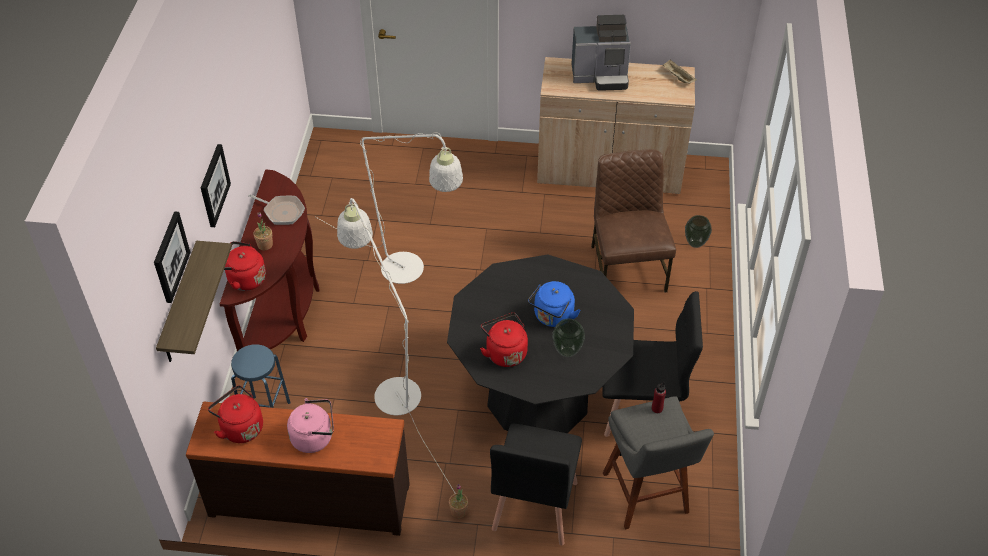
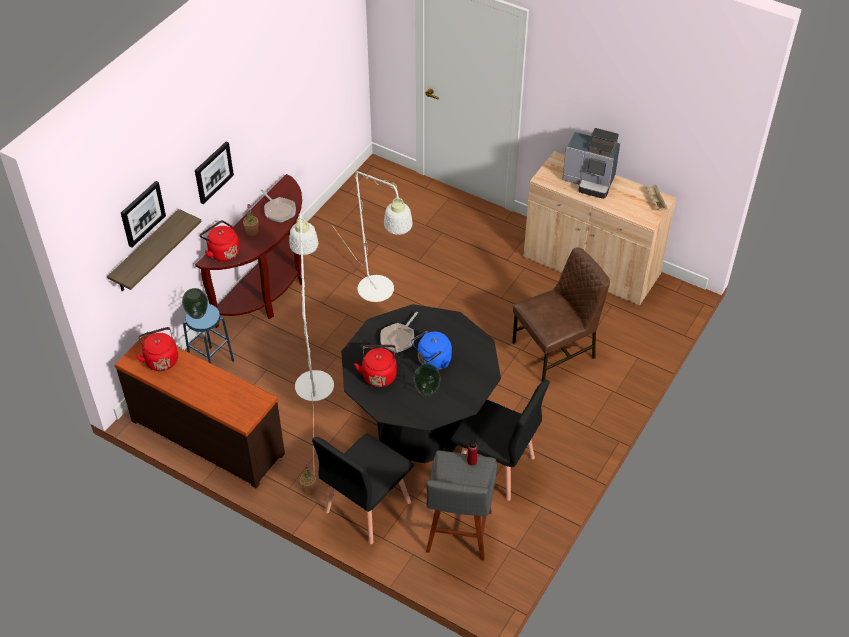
camera: 25 degrees right, 0 degrees up
pink kettle [287,398,334,453] -> none
brown chair [591,149,676,292] -> brown chair turned 45 degrees clockwise [512,248,610,381]
vase [685,215,712,248] -> vase moved to [182,288,208,319]
none -> frying pan [380,312,418,353]

